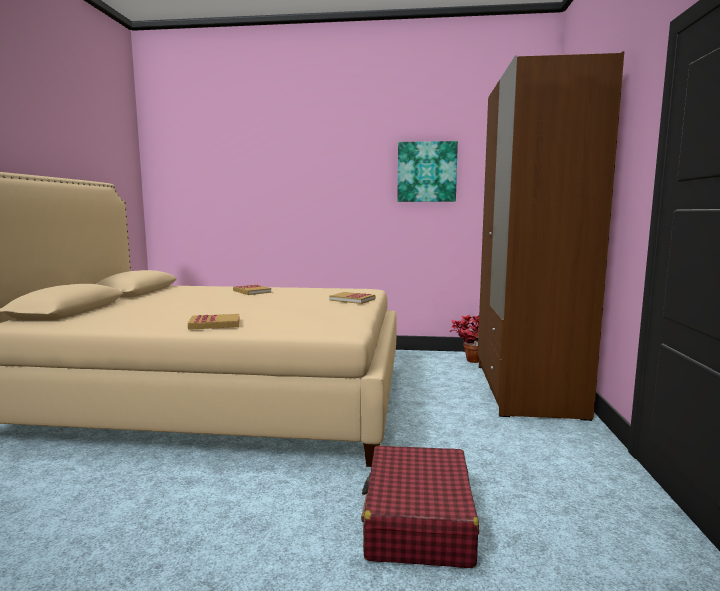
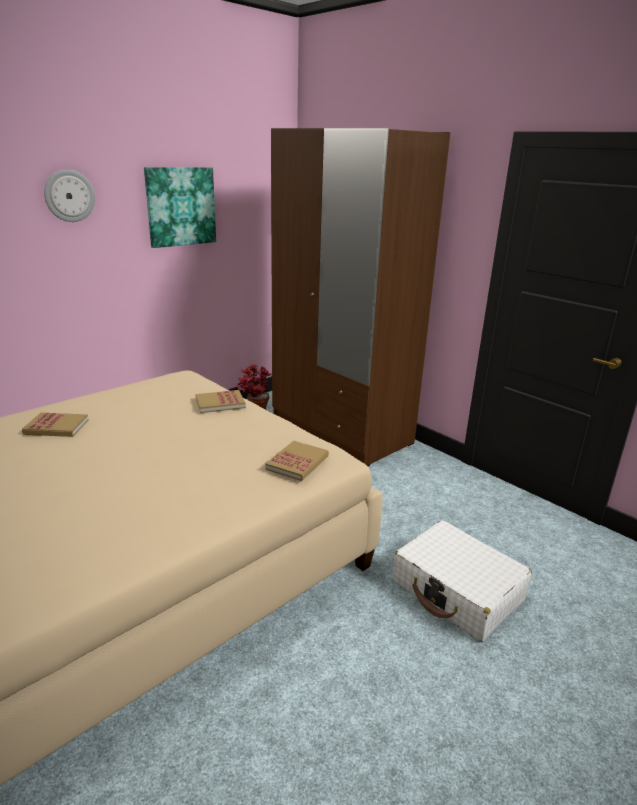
camera: 50 degrees left, 15 degrees up
book [188,314,239,330] -> book moved to [265,441,329,481]
red suitcase [361,445,479,568] -> white suitcase [393,520,532,642]
none -> wall clock [44,169,95,222]

